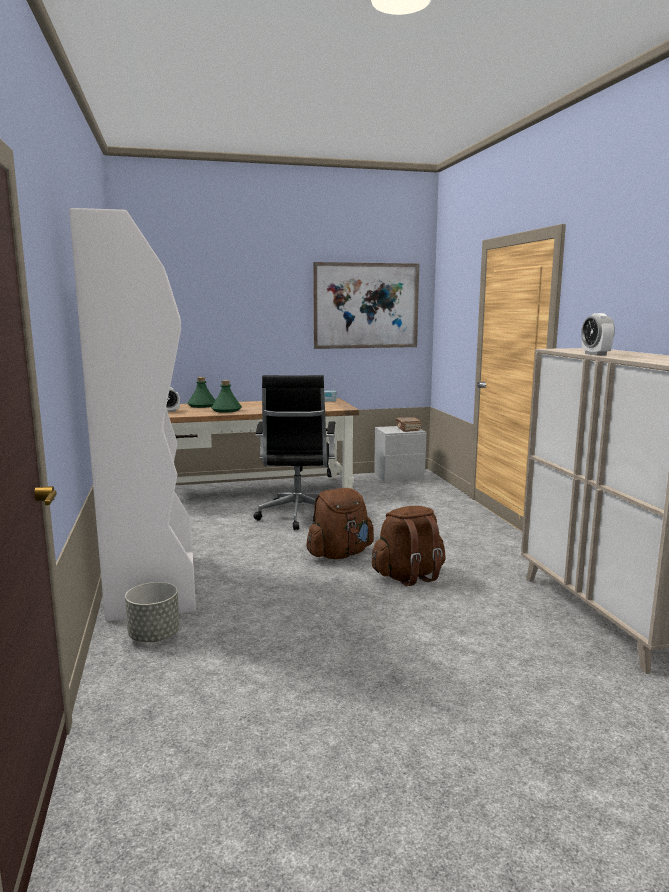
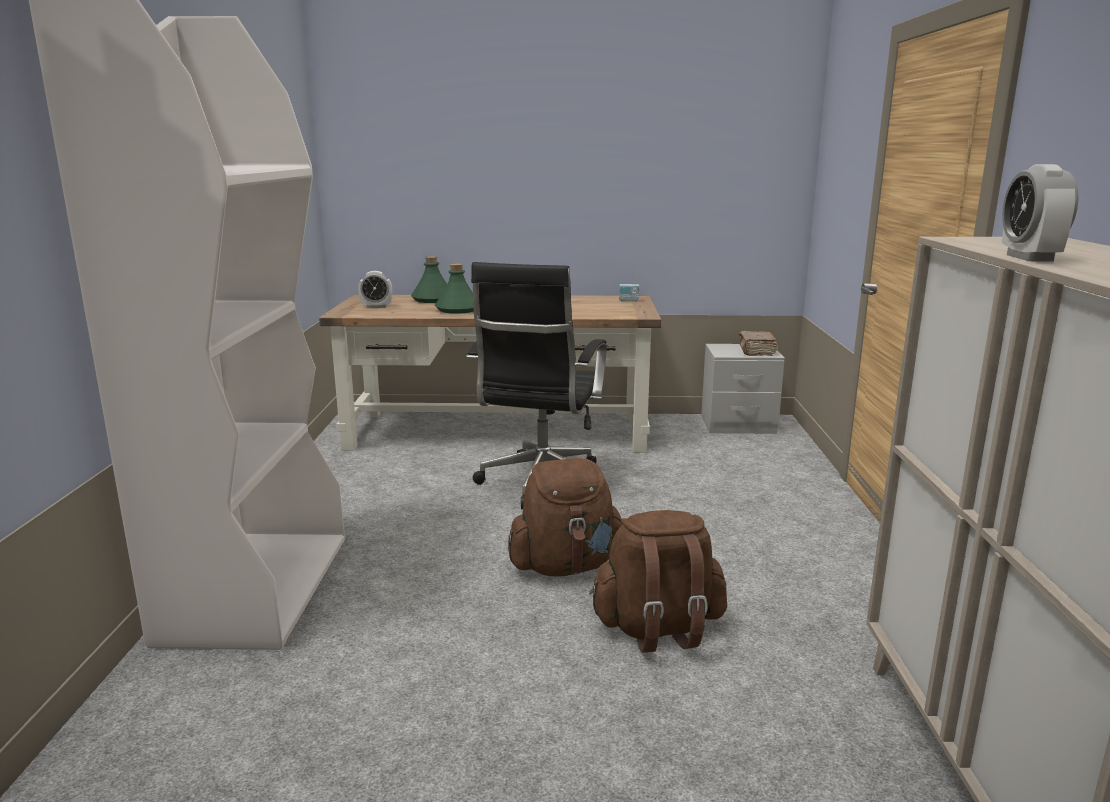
camera: 15 degrees right, 5 degrees up
grey planter [125,582,180,642] -> none
picture [313,262,419,349] -> none

